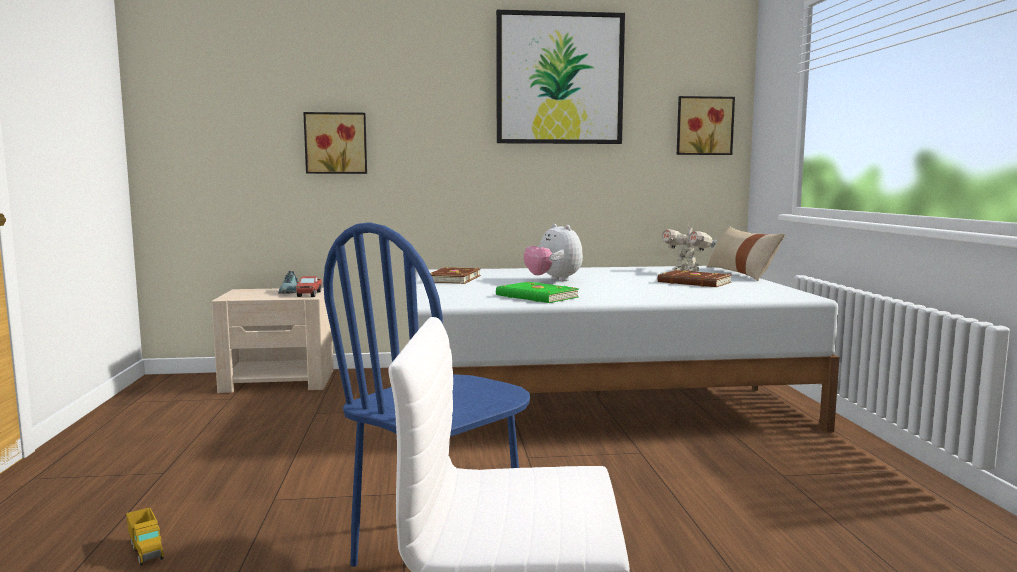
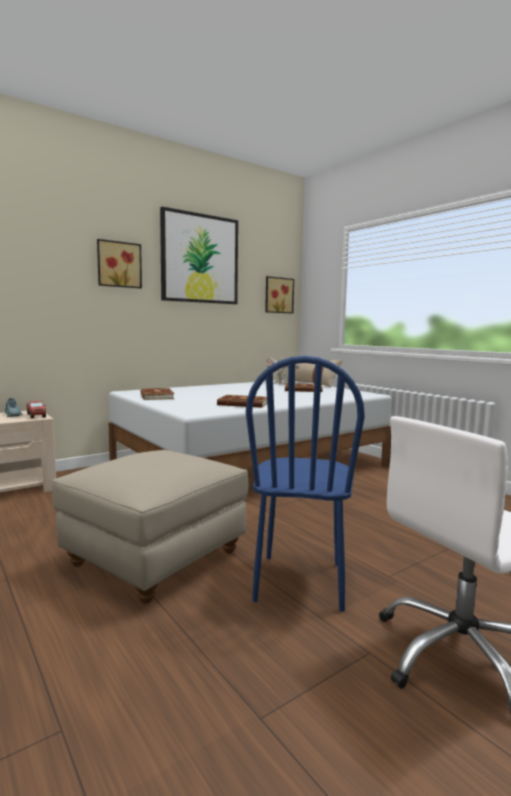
camera: 30 degrees left, 0 degrees up
toy truck [126,508,164,566] -> none
picture [303,112,367,174] -> picture moved to [97,239,142,288]
green book [496,281,579,303] -> brown book [217,395,267,408]
plush toy [524,224,583,281] -> none
none -> beige ottoman [52,450,248,604]

